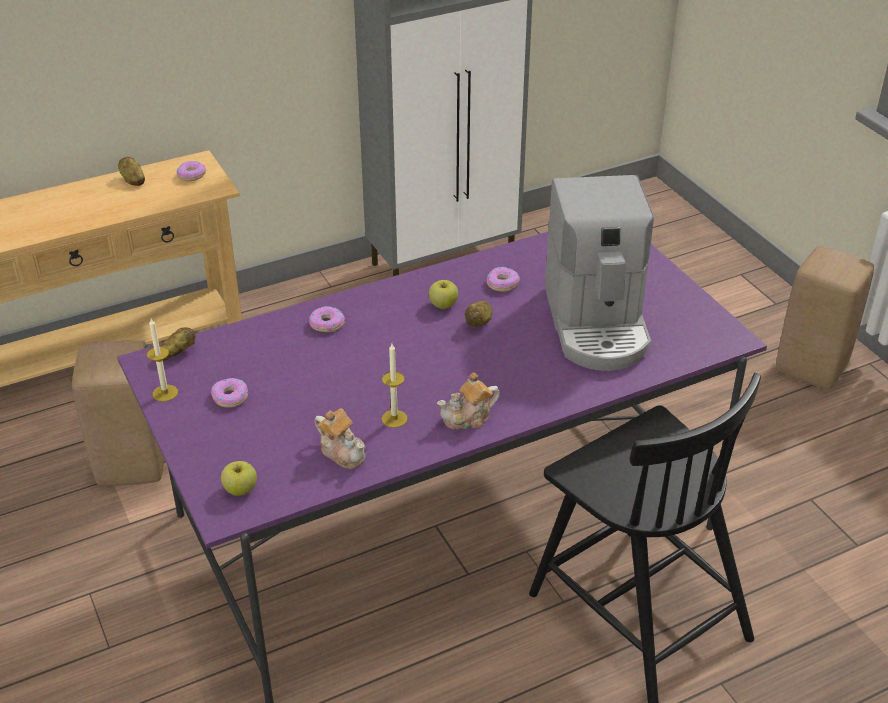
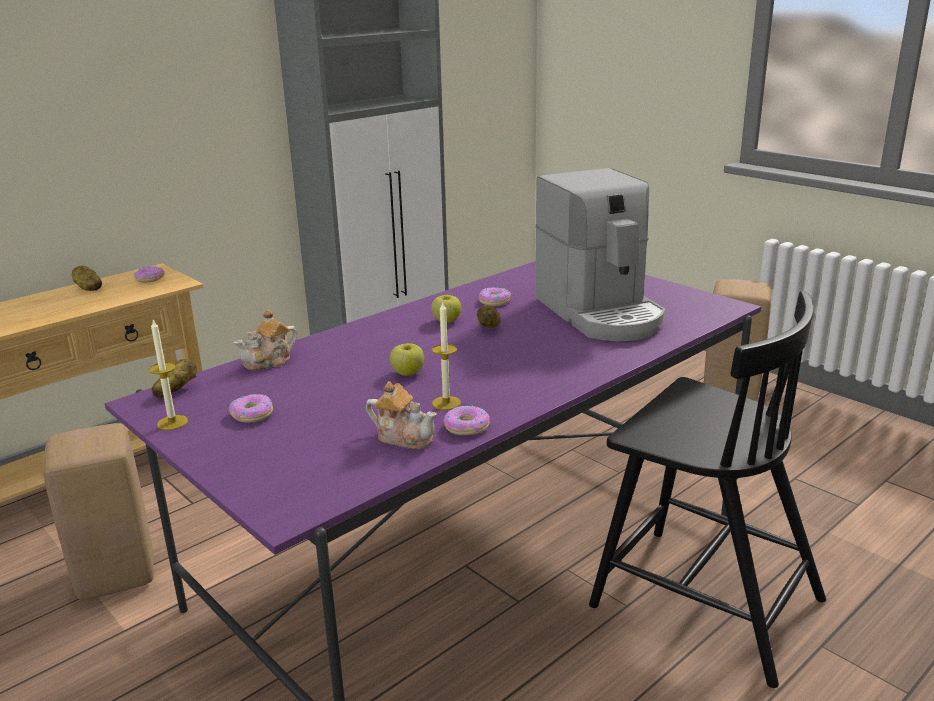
camera: 15 degrees left, 15 degrees down
apple [221,461,257,496] -> apple moved to [390,343,424,376]
donut [309,306,345,332] -> donut moved to [444,405,489,435]
teapot [437,372,500,430] -> teapot moved to [234,310,297,371]

